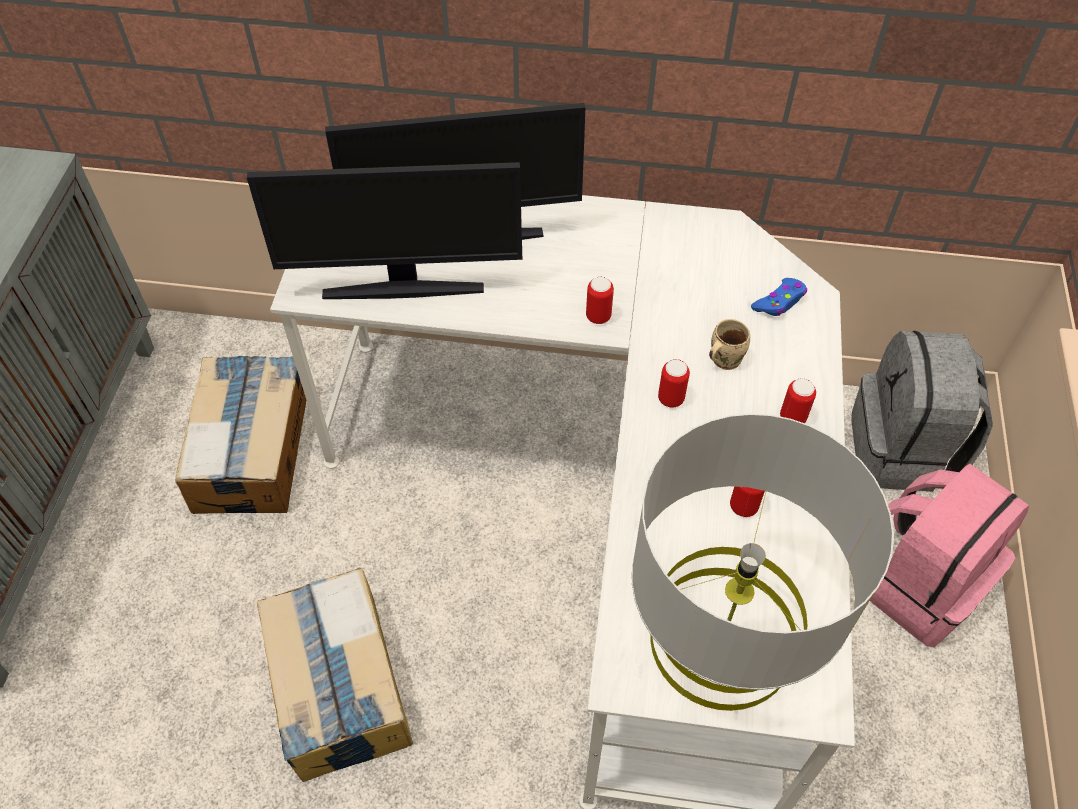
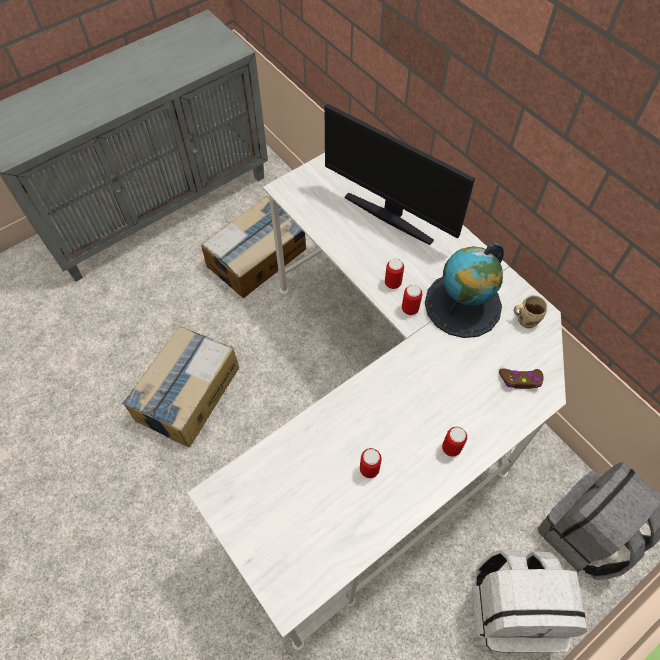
camera: 45 degrees right, 5 degrees up
monitor [247,162,522,299] -> none
grey table lamp [632,414,894,711] -> none
can [658,359,690,408] -> can moved to [385,259,404,289]
beige mug [709,319,750,370] -> beige mug moved to [514,295,547,329]
blue game controller [751,278,807,316] -> brown game controller [499,369,544,389]
pink backpack [870,463,1029,647] -> white backpack [472,549,587,653]
none -> globe [425,243,504,338]

